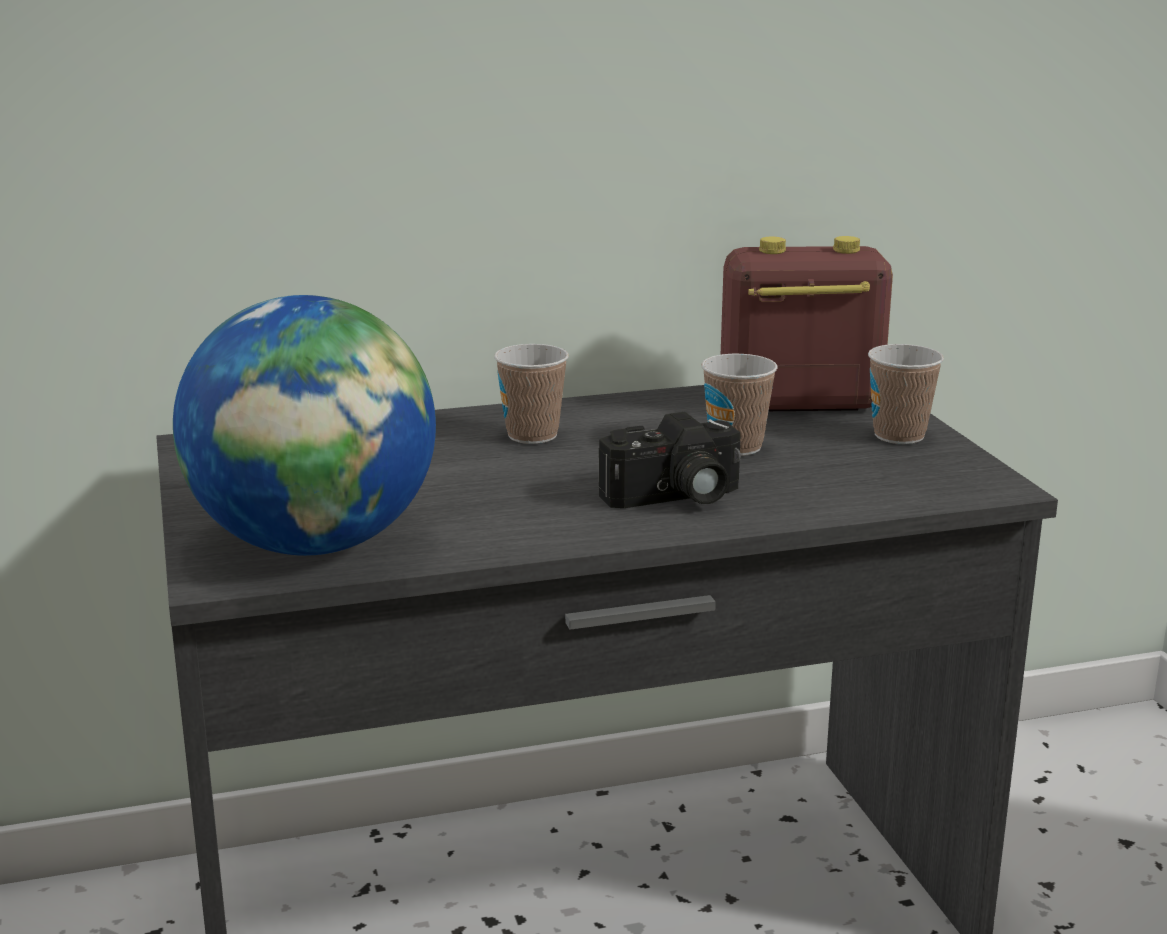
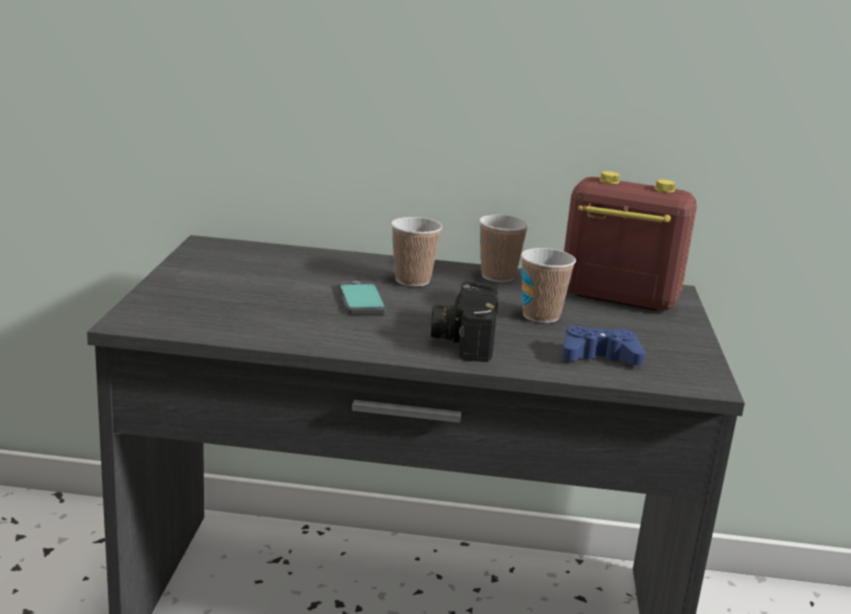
camera: 20 degrees right, 0 degrees up
globe [173,295,436,556] -> none
camera [598,412,741,508] -> camera turned 90 degrees clockwise [431,281,498,362]
cup [868,344,944,444] -> cup moved to [479,215,529,282]
none -> phone [338,281,387,315]
none -> blue game controller [562,326,646,365]

